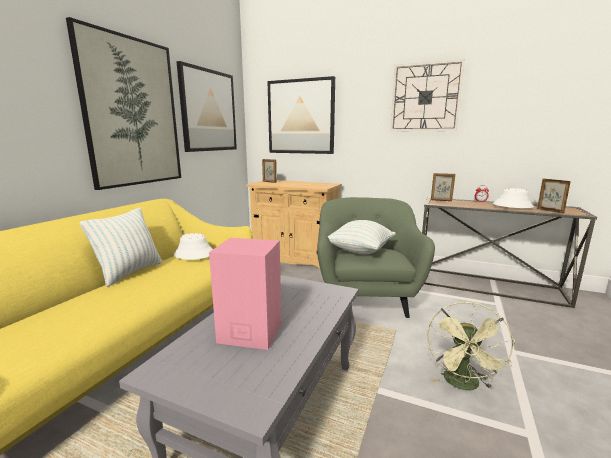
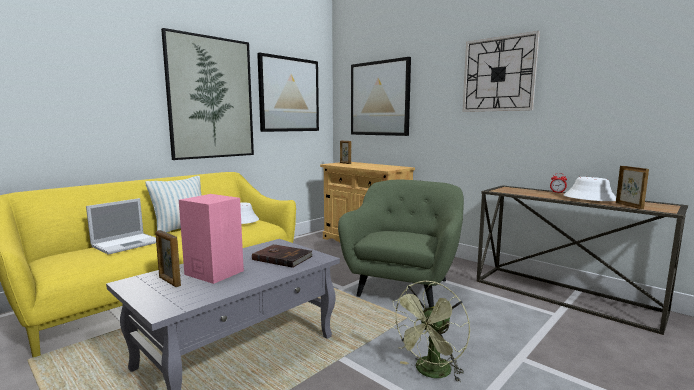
camera: 20 degrees right, 5 degrees down
pillow [328,220,396,254] -> none
picture frame [431,173,455,201] -> picture frame moved to [155,230,181,287]
none -> laptop [86,198,156,255]
none -> brown book [252,244,313,268]

